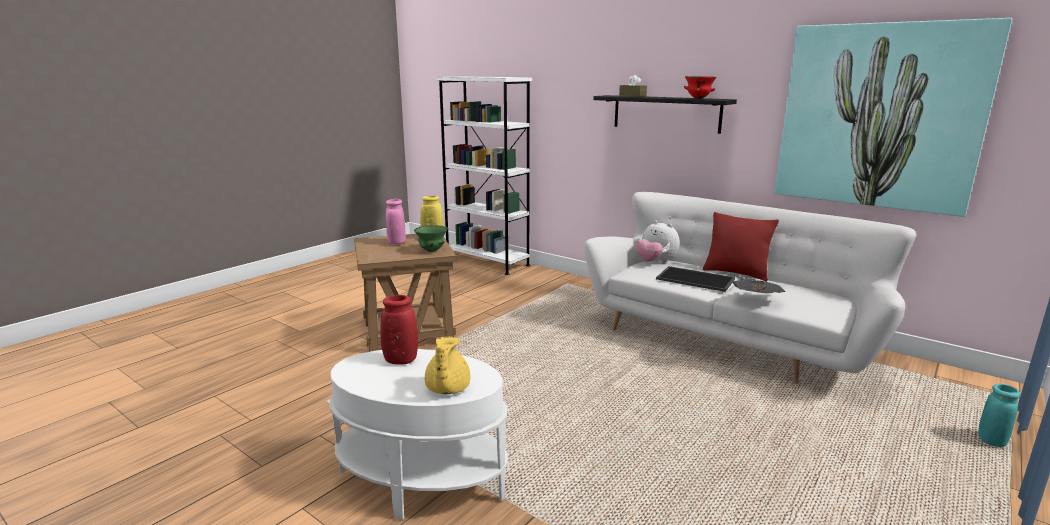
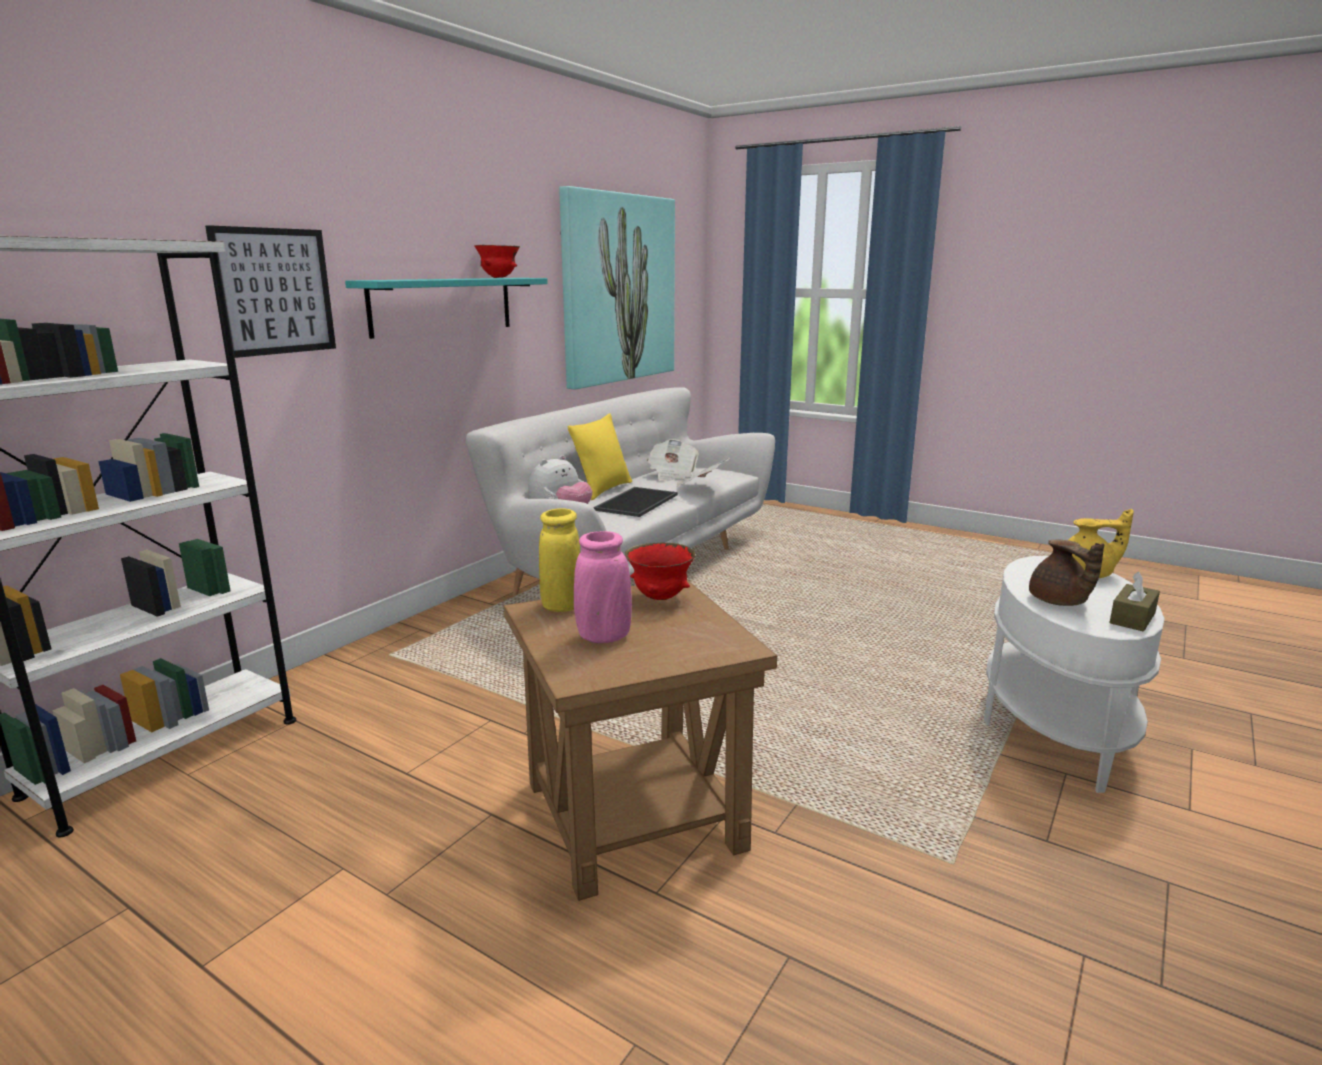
camera: 95 degrees left, 0 degrees up
red vase [381,295,418,365] -> brown teapot [1029,540,1104,606]
green bowl [414,225,448,252] -> red bowl [625,543,696,600]
black shelf [593,95,737,134] -> turquoise shelf [345,278,548,339]
brown tissue box [619,75,647,97] -> brown tissue box moved to [1109,572,1160,631]
red pillow [703,212,779,281] -> yellow pillow [568,414,632,500]
turquoise vase [978,384,1021,447] -> none
none -> picture [205,225,336,358]
none -> newspaper [647,439,699,481]

